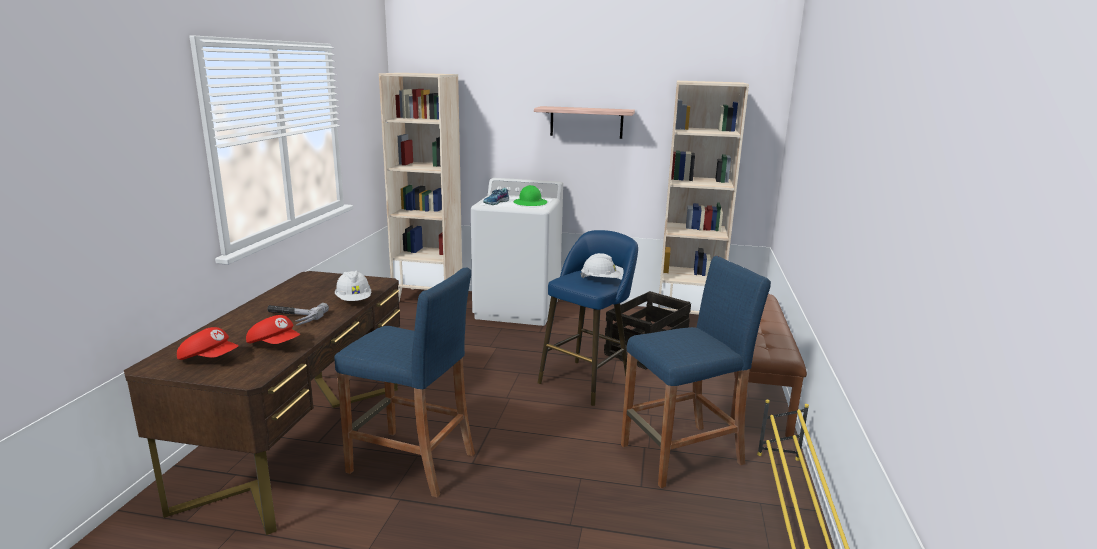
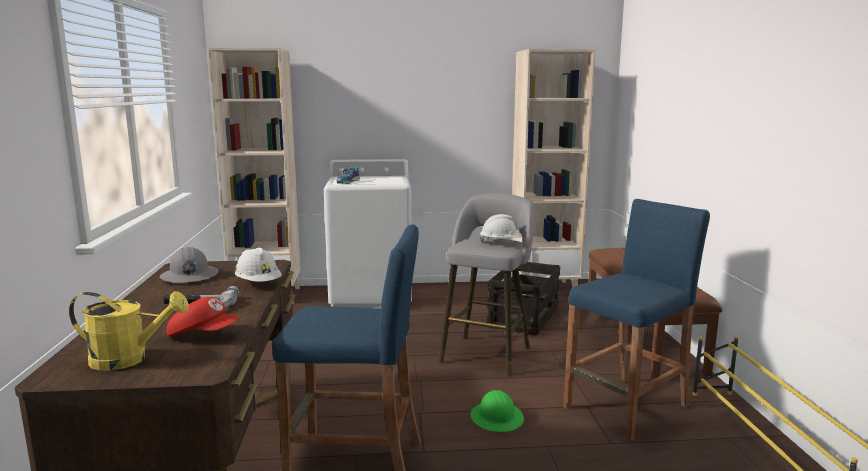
camera: 15 degrees left, 5 degrees down
red cap [177,327,239,360] -> yellow watering can [69,291,189,371]
green hard hat [513,185,547,206] -> green hard hat moved to [470,390,524,432]
shelf [534,106,635,139] -> none
blue stool [537,230,638,406] -> grey stool [439,193,534,375]
none -> grey hard hat [160,247,219,283]

